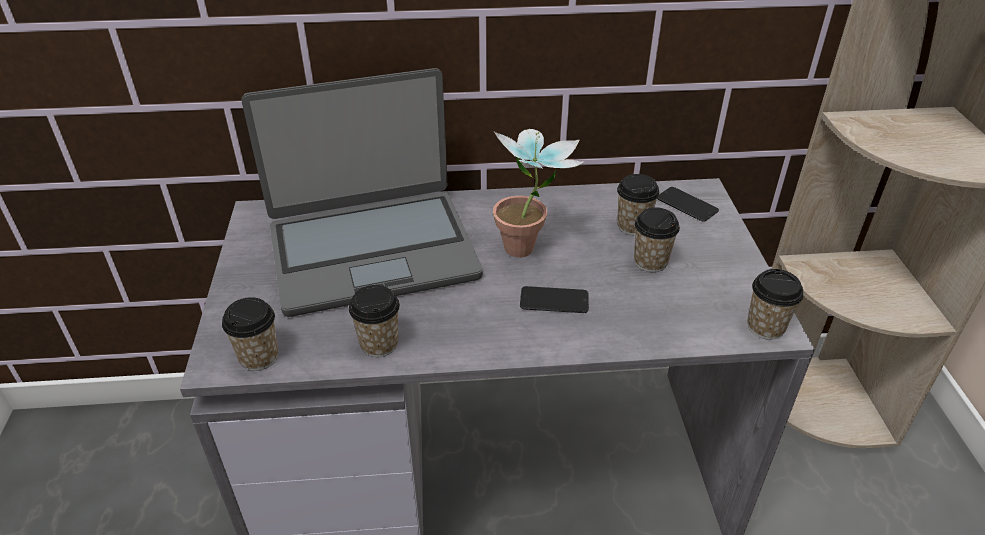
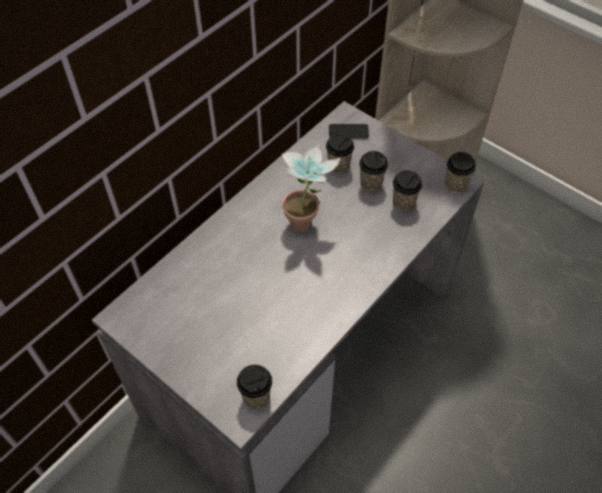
camera: 45 degrees left, 15 degrees up
laptop [241,68,483,317] -> none
cup [349,285,400,357] -> cup moved to [393,170,422,211]
phone [520,286,589,313] -> none

